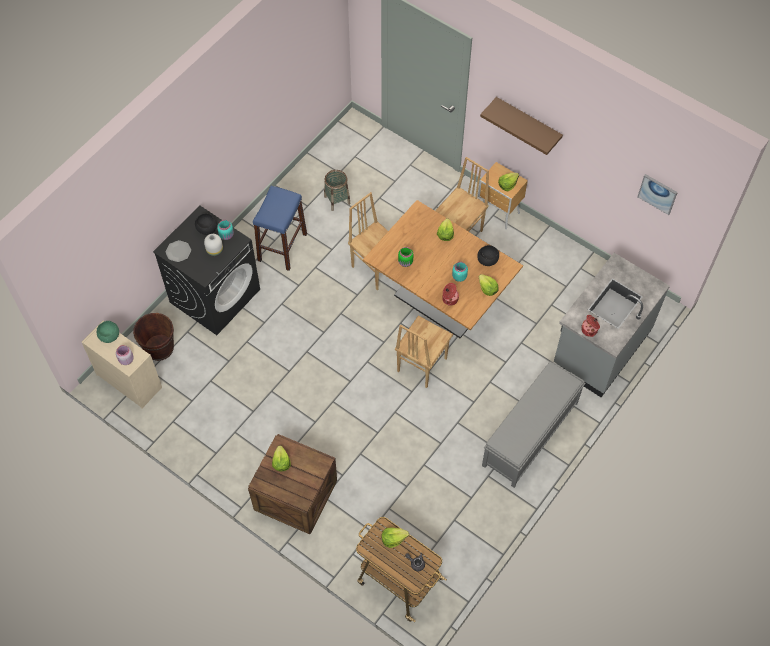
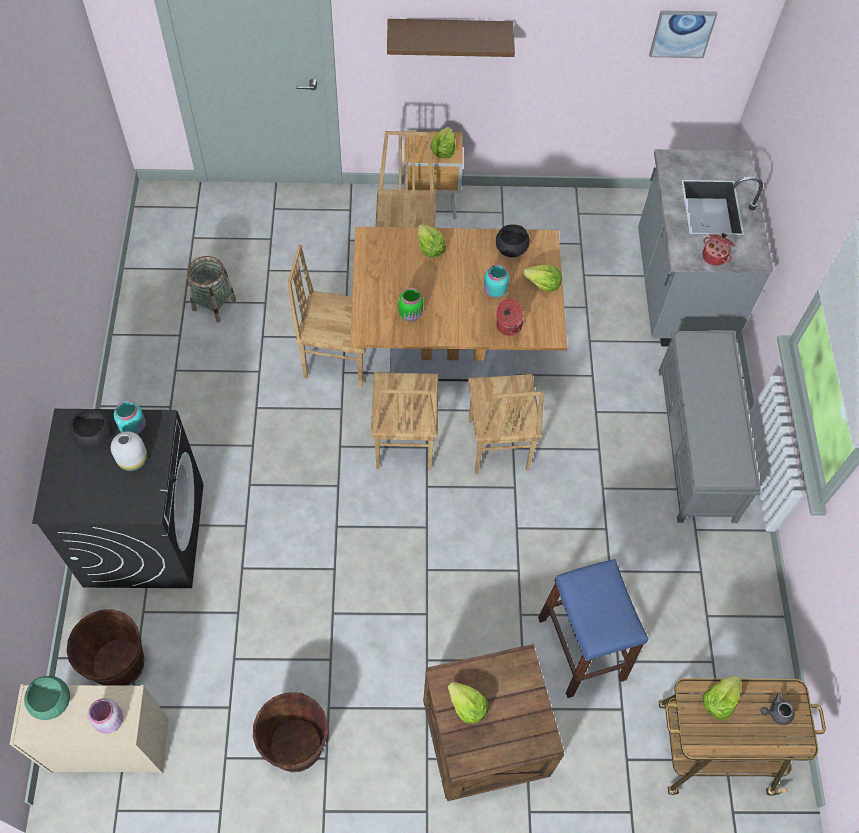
camera: 40 degrees left, 0 degrees up
plate [165,240,191,262] -> none
blue stool [253,186,307,271] -> blue stool moved to [538,559,648,698]
none -> brown bucket [253,692,328,772]
none -> brown chair [371,372,438,470]

